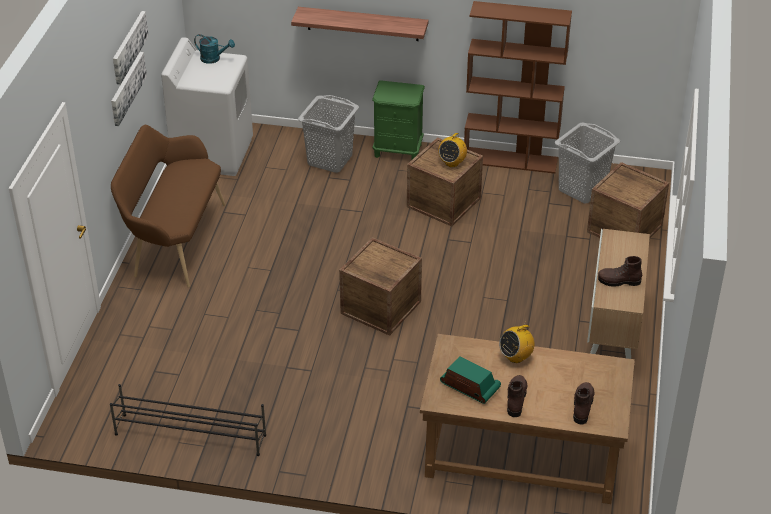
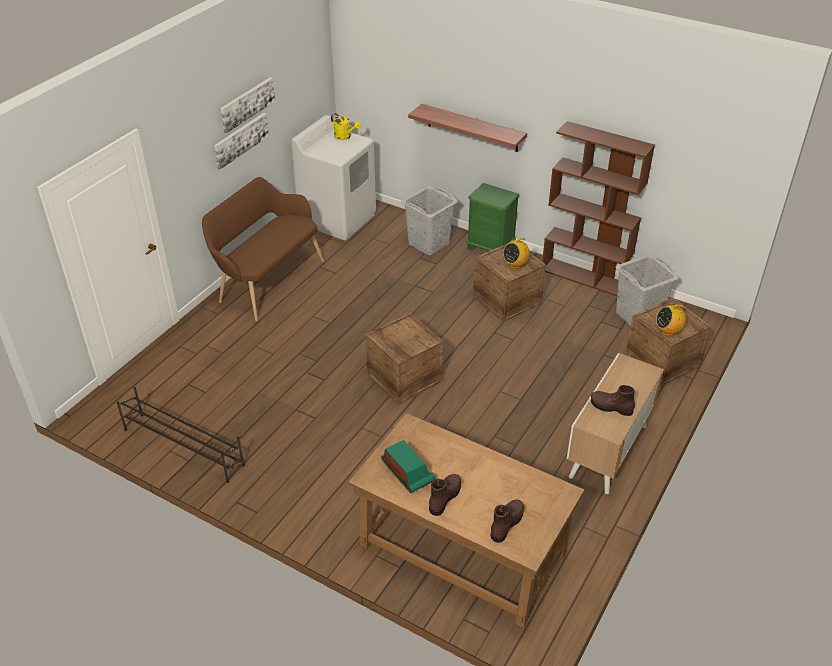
camera: 20 degrees right, 0 degrees up
turquoise watering can [194,34,235,64] -> yellow watering can [331,113,361,140]
radio [499,324,535,363] -> radio moved to [656,303,686,336]

